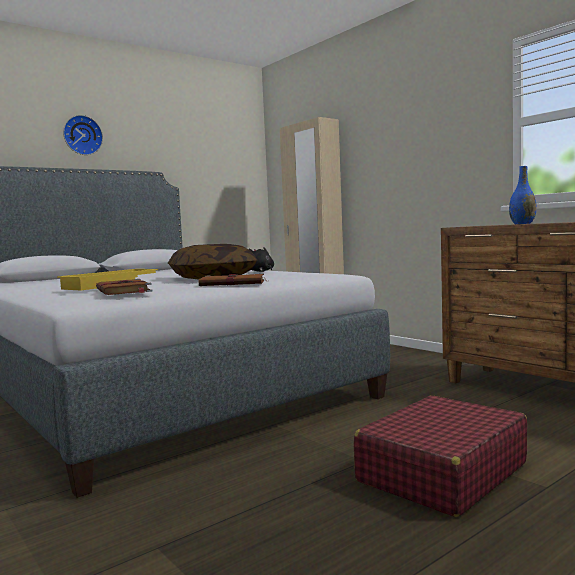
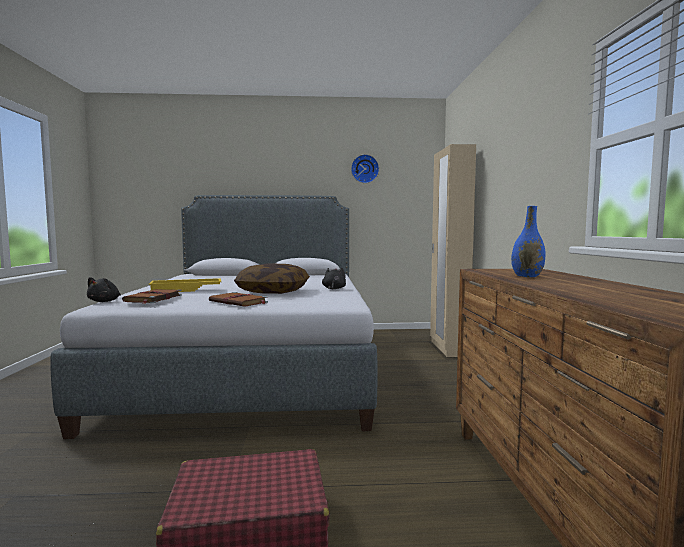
camera: 35 degrees right, 0 degrees up
wall clock [63,115,103,155] -> wall clock moved to [351,154,379,183]
none -> black plush toy [87,277,121,302]

